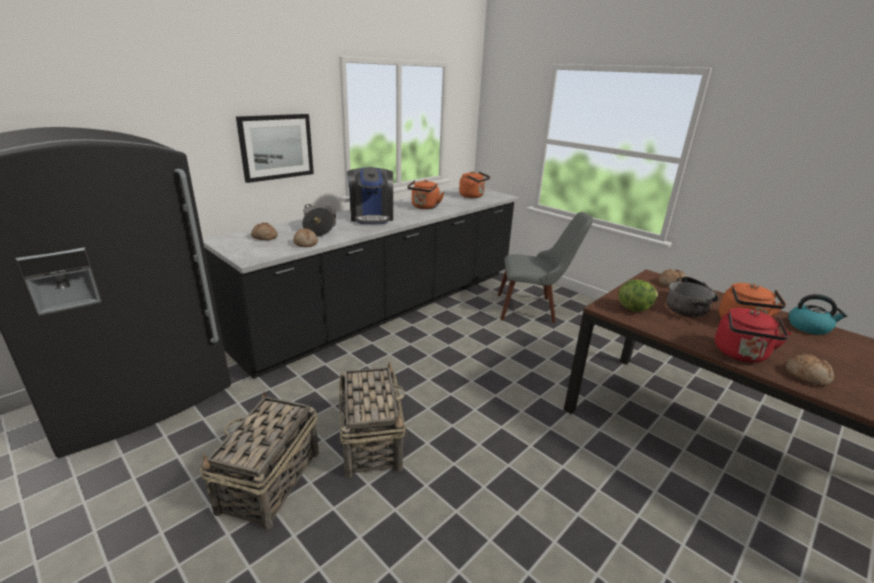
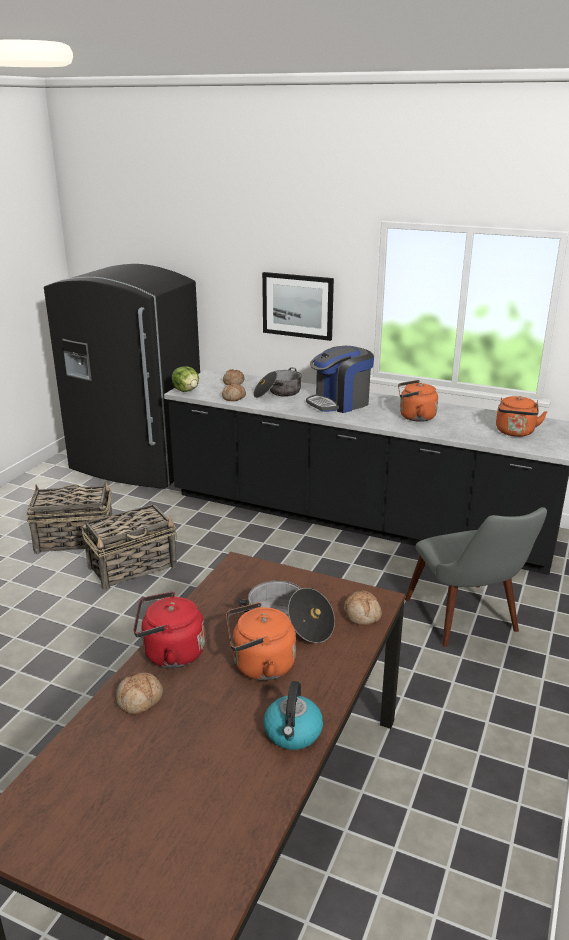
camera: 70 degrees right, 0 degrees up
lettuce [618,280,658,312] -> lettuce moved to [172,366,199,392]

